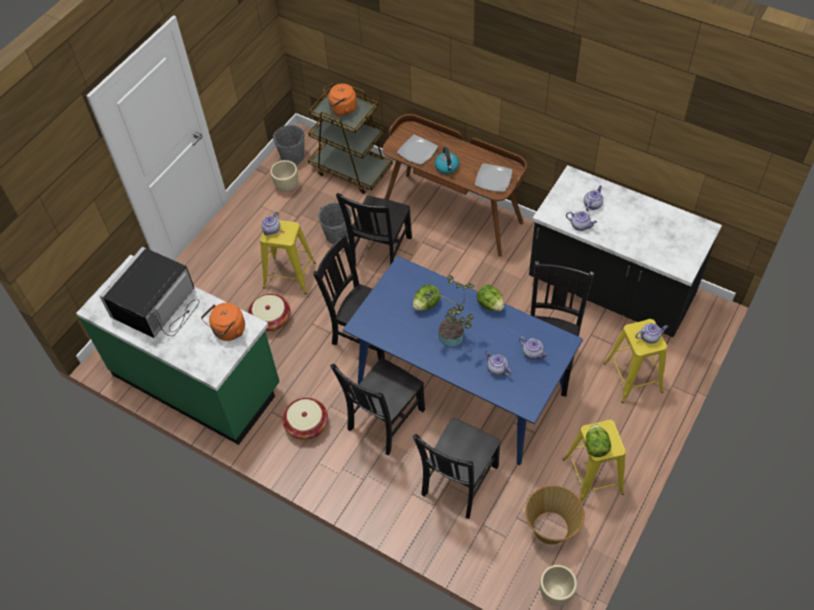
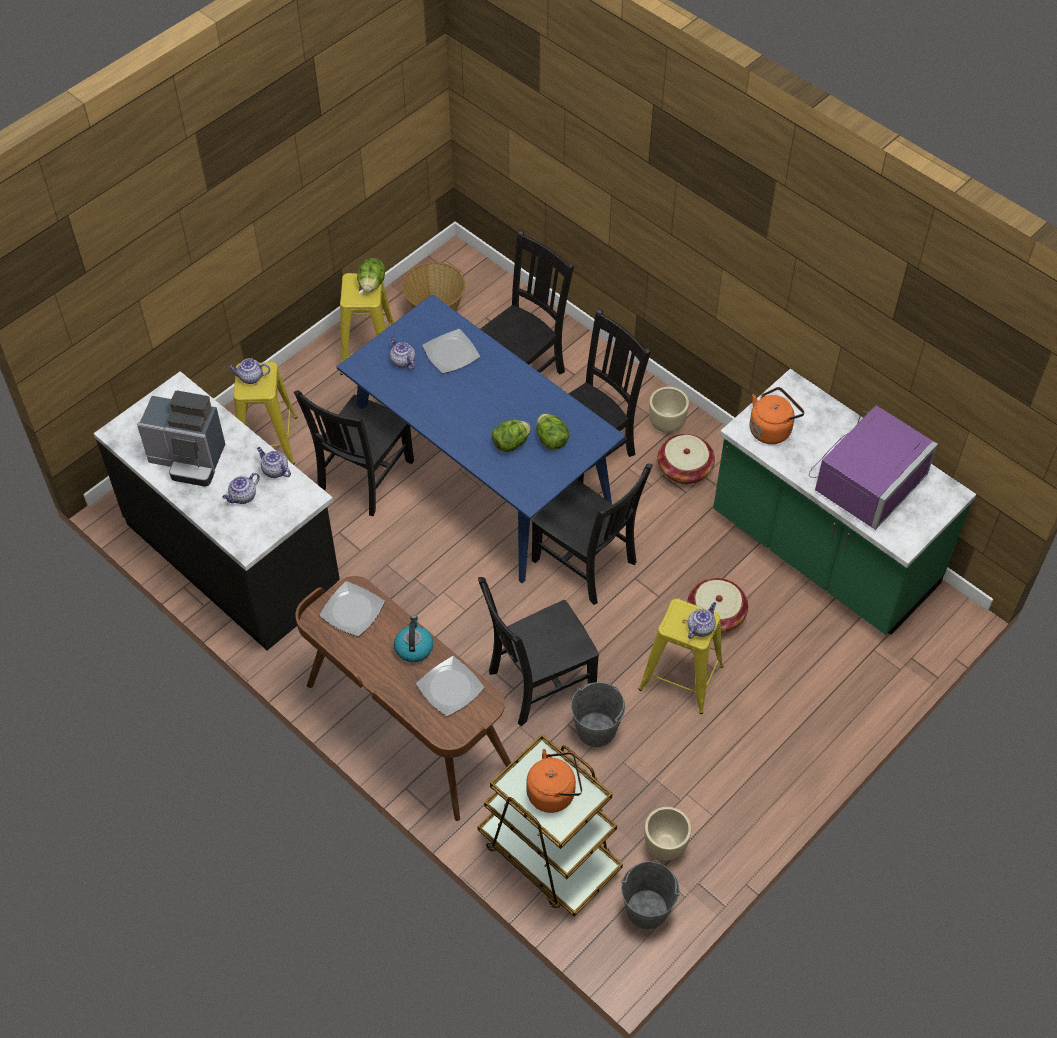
camera: 170 degrees left, 0 degrees up
black microwave [100,246,199,338] -> purple microwave [809,405,938,530]
black chair [336,193,412,265] -> black chair turned 150 degrees counterclockwise [478,577,599,726]
potted plant [425,275,475,347] -> none
lettuce [477,284,504,312] -> lettuce moved to [536,414,569,450]
teapot [485,351,512,376] -> plate [422,329,480,374]
beige planter [540,565,577,606] -> beige planter moved to [649,387,689,433]
none -> coffee machine [137,390,225,486]

